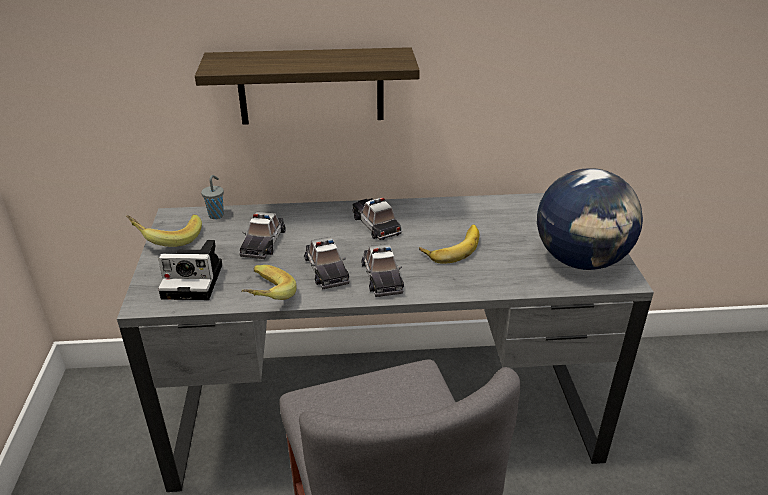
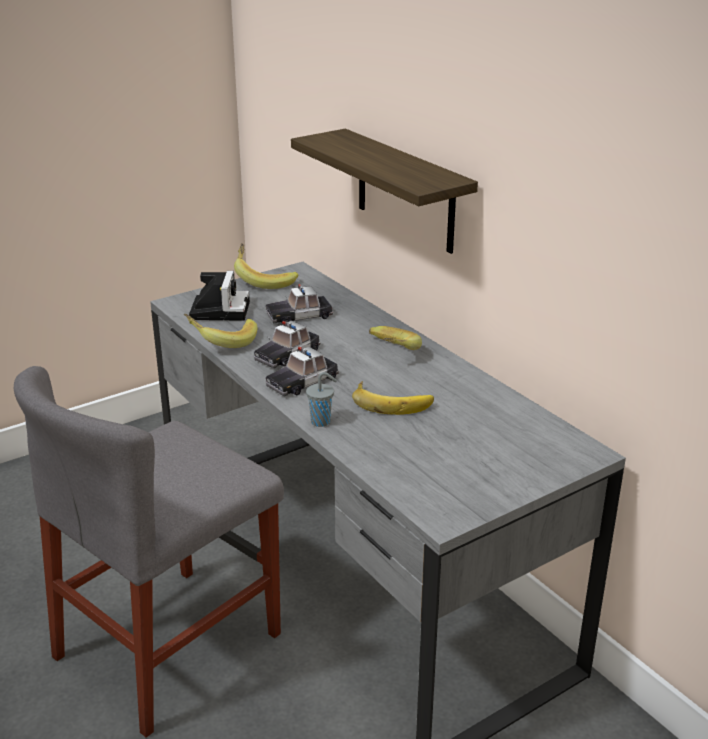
camera: 60 degrees right, 5 degrees down
camera [158,240,222,300] -> camera turned 150 degrees counterclockwise [189,271,250,321]
grey cup [201,175,224,219] -> grey cup moved to [306,372,337,427]
toy car [352,198,402,240] -> banana [369,326,422,350]
globe [537,168,643,270] -> none

